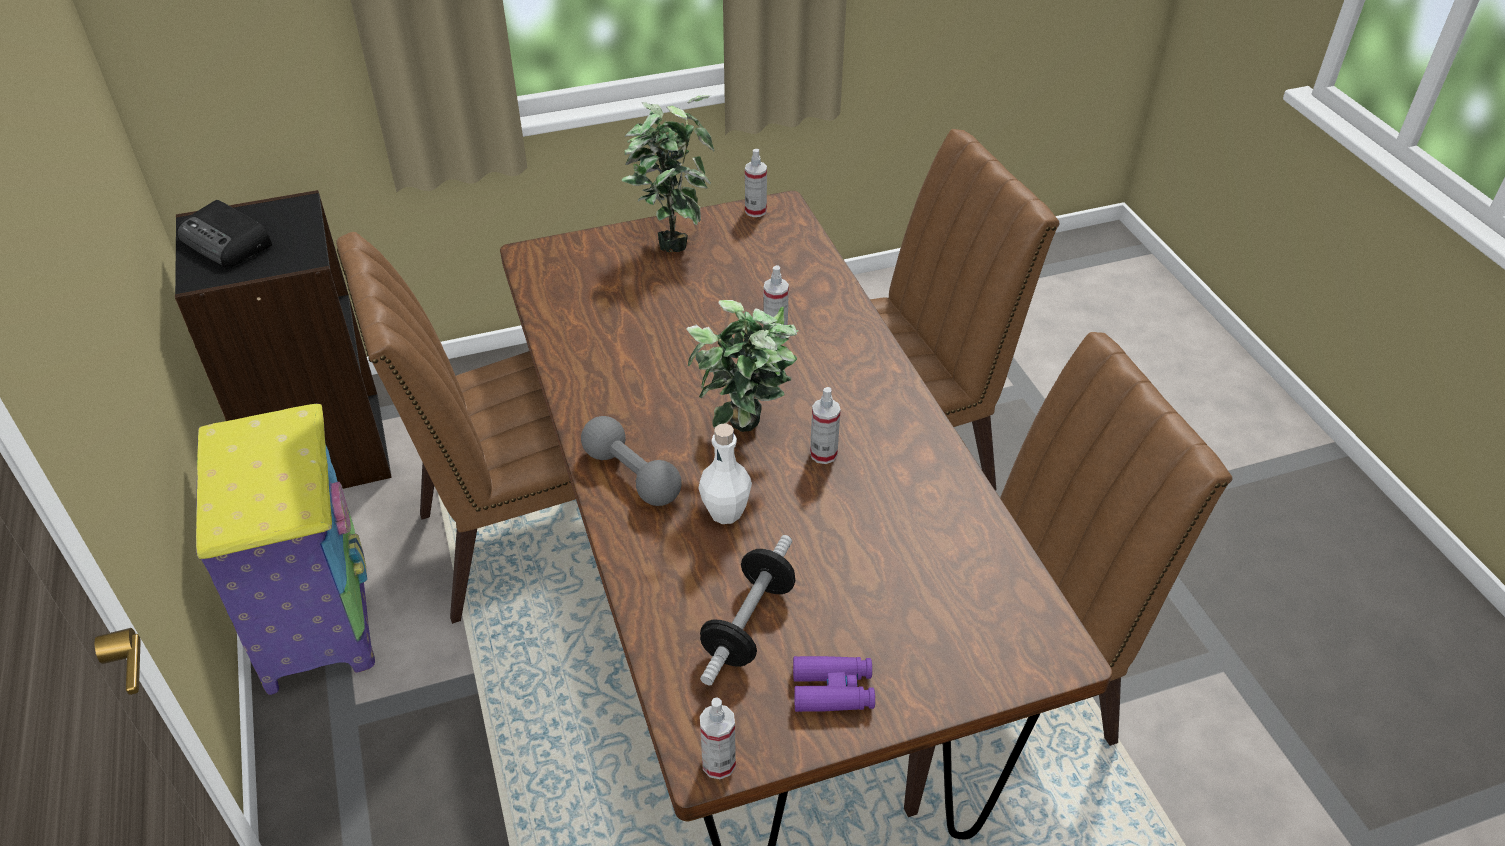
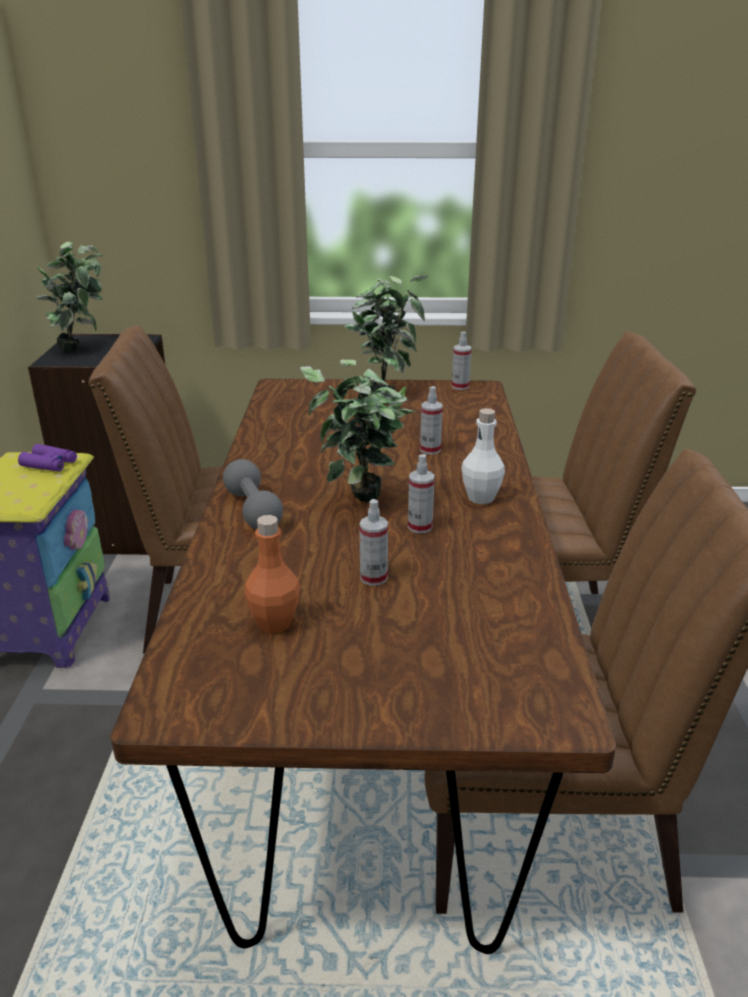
camera: 20 degrees right, 15 degrees down
radio [177,200,272,267] -> potted plant [36,242,103,351]
white bottle [698,423,752,524] -> white bottle moved to [461,408,505,504]
dumbbell [700,535,796,685] -> orange bottle [244,515,300,634]
spray bottle [700,697,736,779] -> spray bottle moved to [360,499,388,586]
purple binoculars [793,656,875,712] -> purple binoculars moved to [18,444,77,471]

